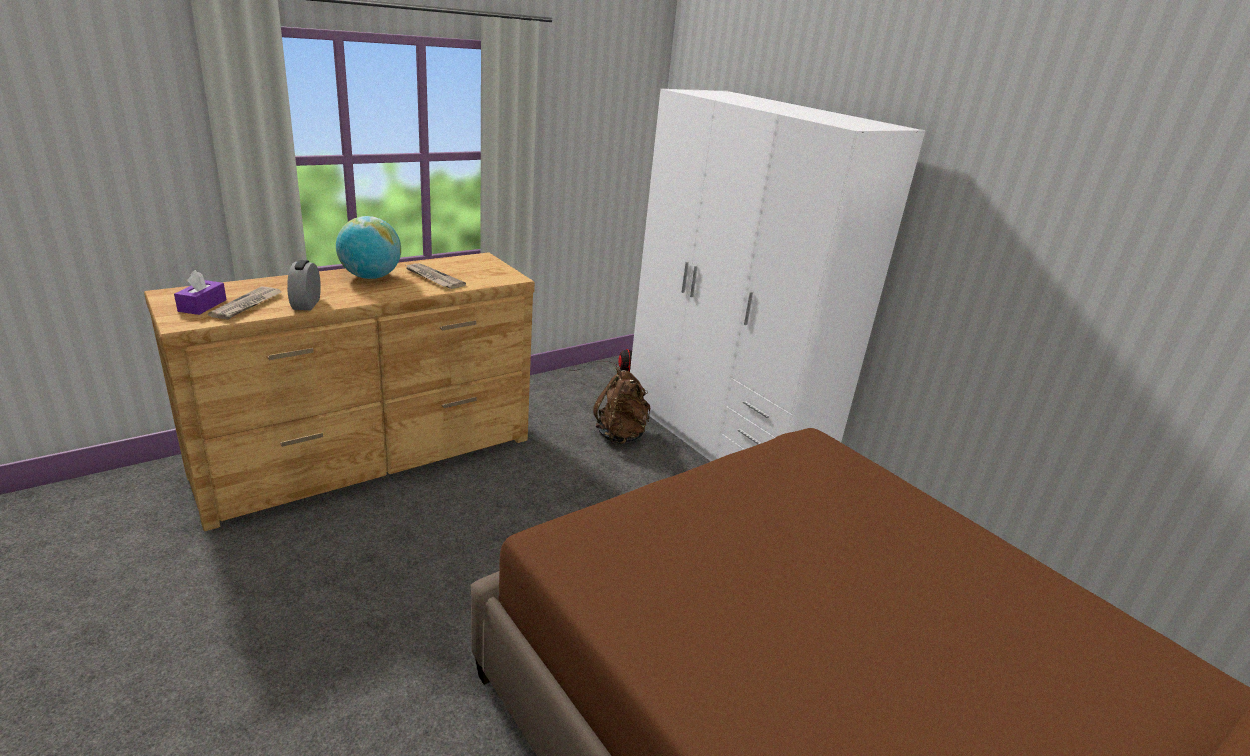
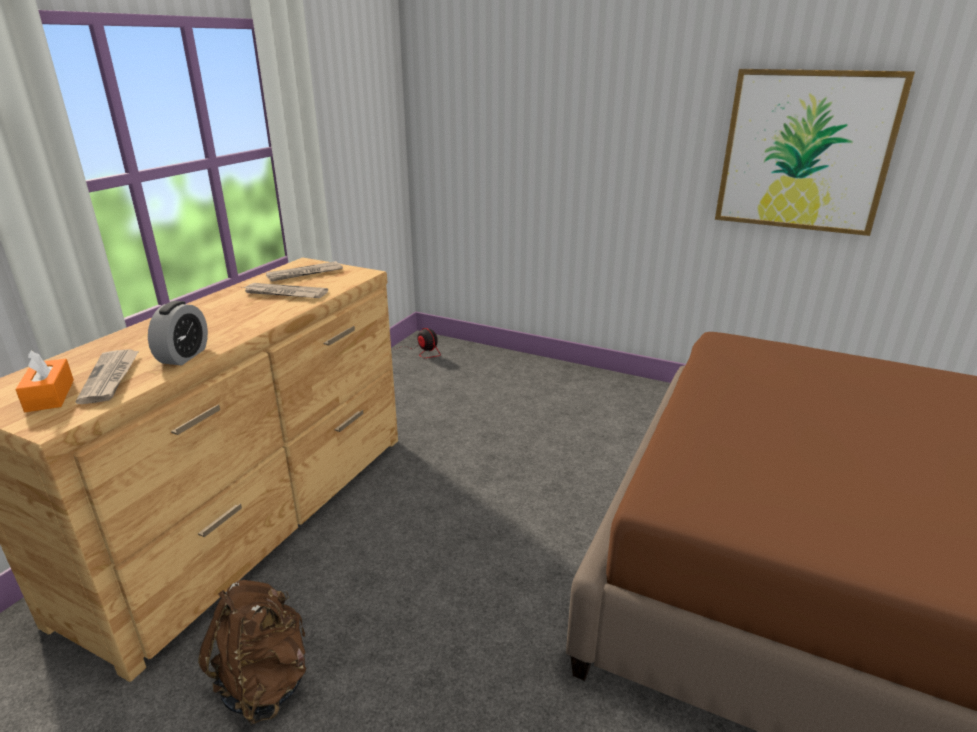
camera: 25 degrees left, 0 degrees up
purple tissue box [174,270,227,315] -> orange tissue box [15,350,74,412]
alarm clock [287,260,321,310] -> alarm clock turned 135 degrees counterclockwise [148,301,208,365]
globe [336,216,401,279] -> none
brown backpack [593,367,650,444] -> brown backpack moved to [198,580,306,725]
white wardrobe [630,89,926,461] -> none
none -> newspaper [266,261,343,281]
none -> picture [715,69,915,236]

